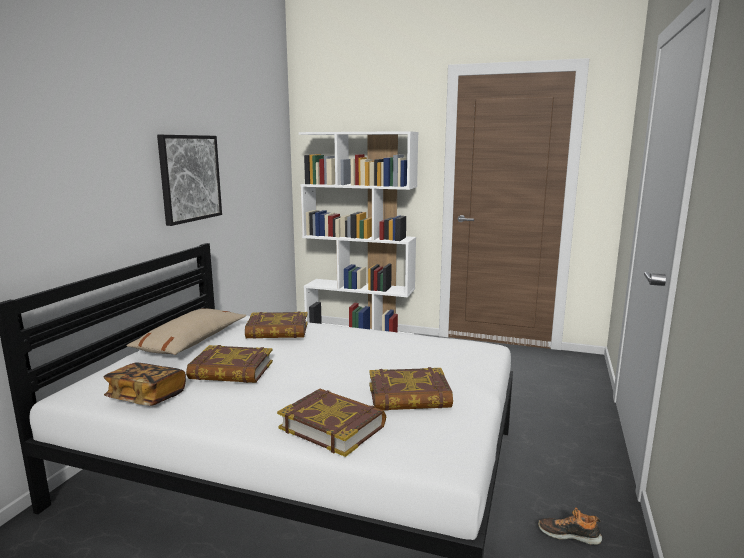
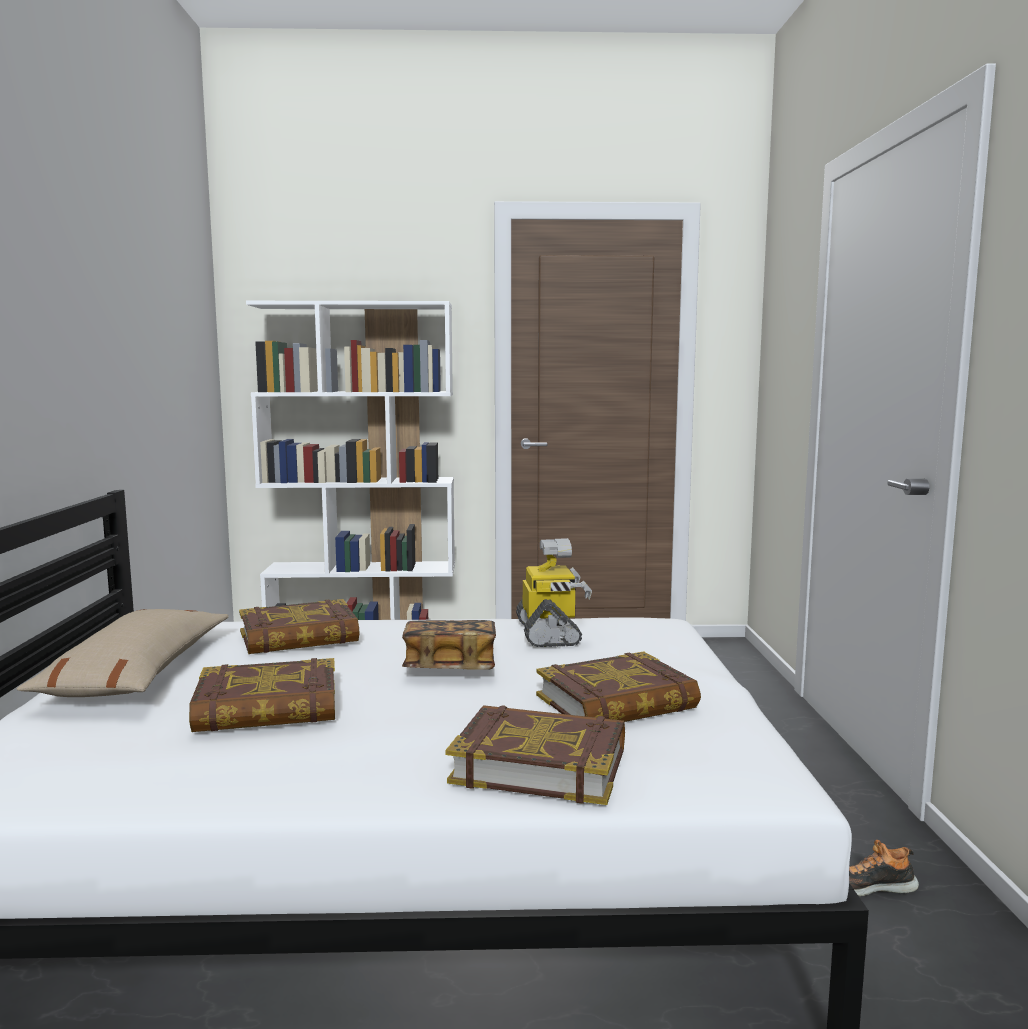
camera: 20 degrees left, 5 degrees down
book [103,362,186,406] -> book moved to [402,620,496,670]
picture [157,135,222,226] -> none
none -> toy robot [516,538,592,647]

